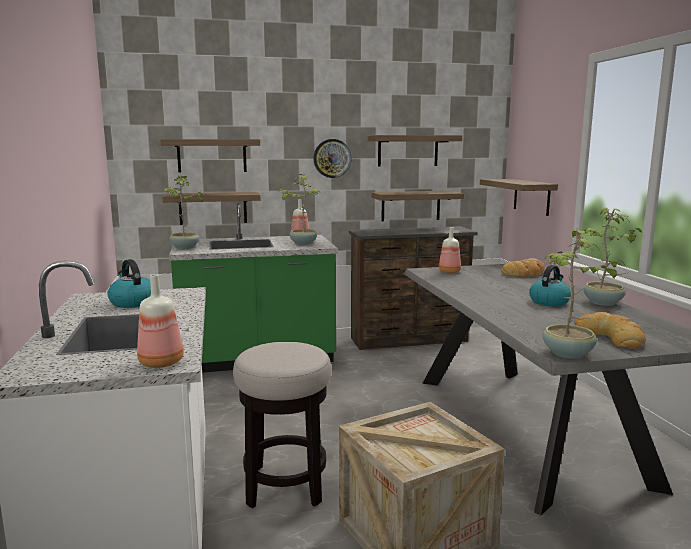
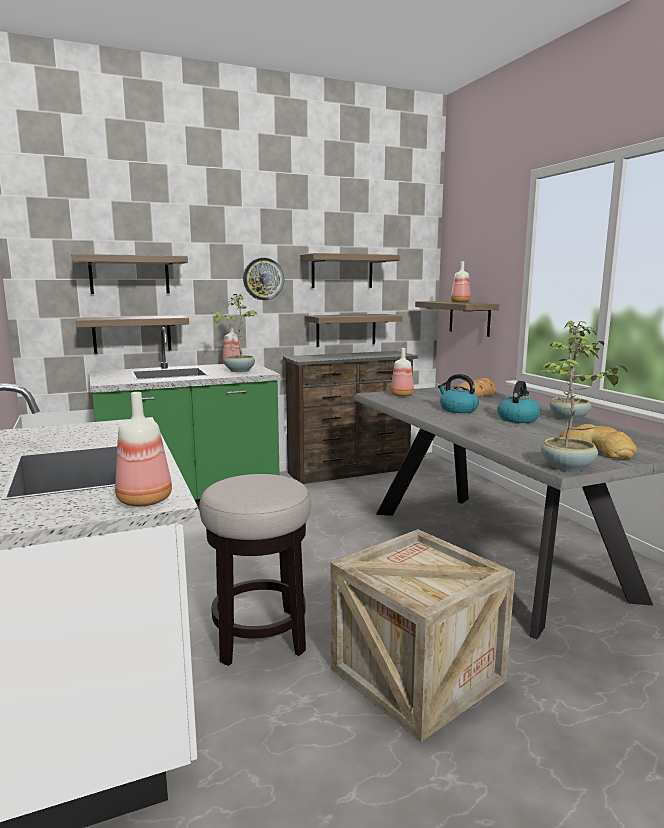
camera: 10 degrees left, 0 degrees up
kettle [108,259,151,308] -> kettle moved to [438,374,479,413]
potted plant [163,175,206,249] -> none
none -> bottle [451,261,471,303]

